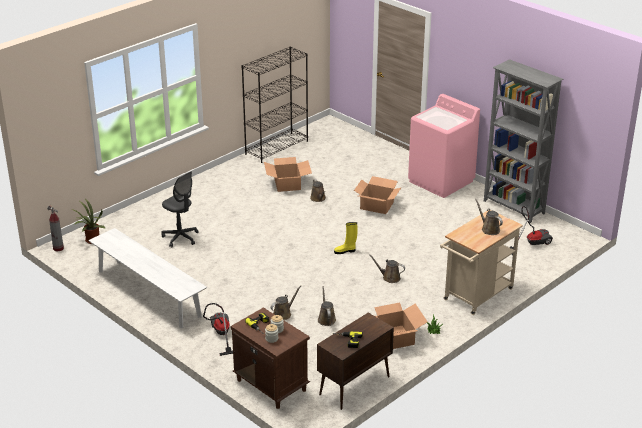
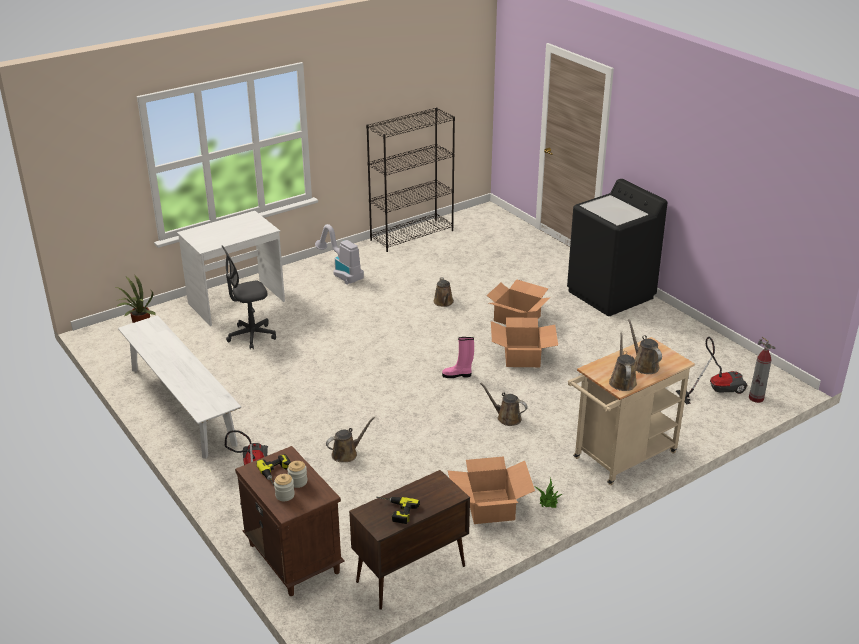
camera: 10 degrees right, 0 degrees up
fire extinguisher [47,205,64,251] -> fire extinguisher moved to [749,337,776,403]
grey office chair [162,172,199,247] -> grey office chair turned 105 degrees clockwise [222,246,276,350]
cardboard box [264,157,312,192] -> cardboard box moved to [491,317,558,367]
brown watering can [318,286,336,326] -> brown watering can moved to [609,333,637,391]
yellow boot [334,222,358,254] -> pink boot [442,337,474,378]
pink washing machine [408,94,480,198] -> black washing machine [567,179,668,316]
grey bookcase [484,59,563,223] -> none
none -> white desk [177,211,285,326]
none -> vacuum cleaner [315,224,364,285]

